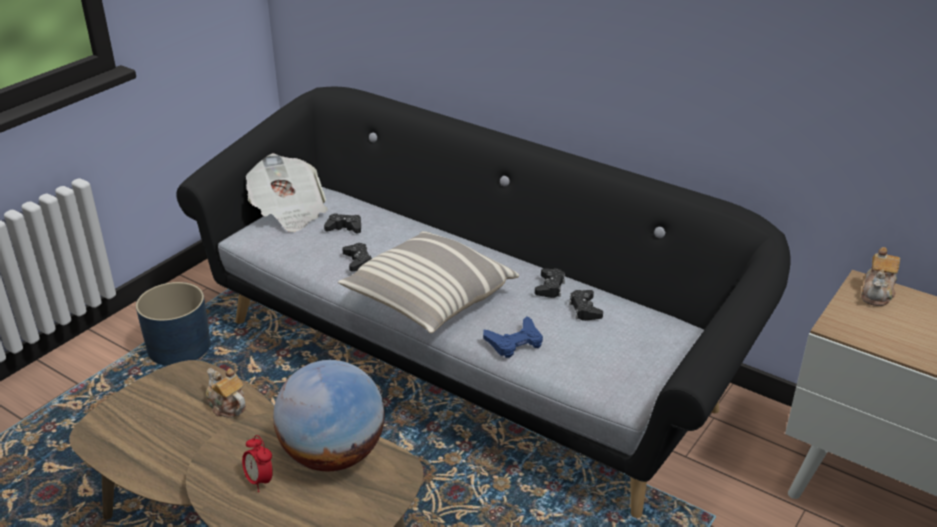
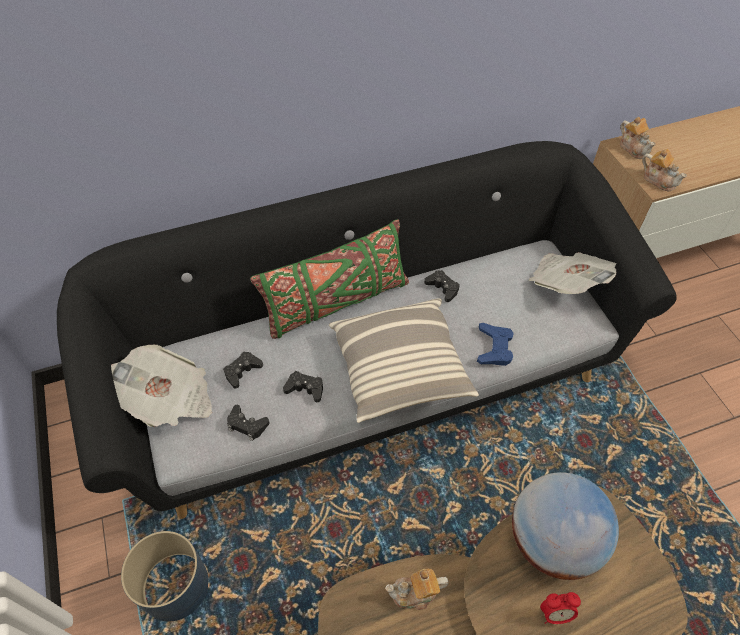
camera: 55 degrees left, 20 degrees up
black game controller [569,290,603,321] -> black game controller moved to [227,405,270,441]
none -> green pillow [250,219,409,339]
none -> newspaper [529,252,617,294]
none -> teapot [642,149,687,191]

